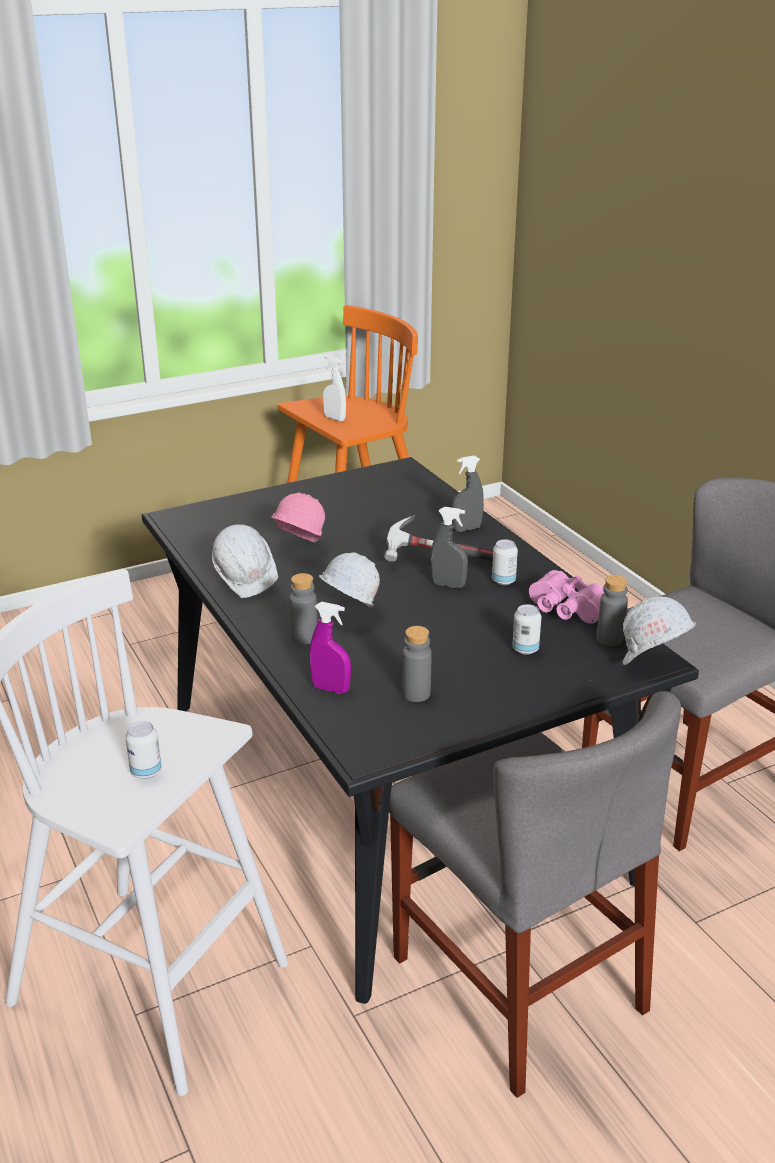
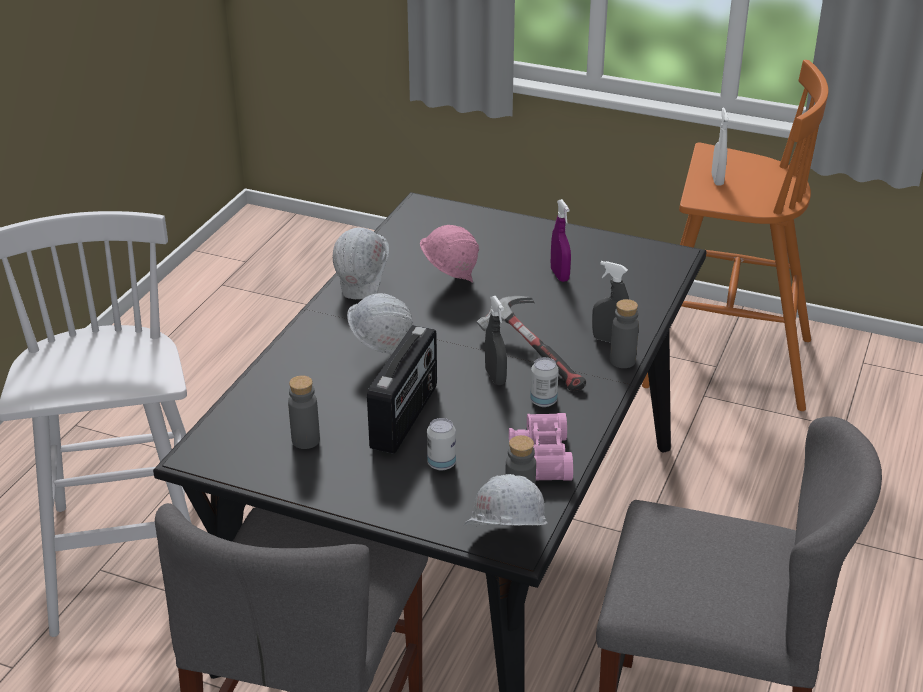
camera: 50 degrees right, 5 degrees up
can [125,721,162,779] -> none
grey bottle [289,573,317,644] -> grey bottle moved to [610,299,639,368]
purple spray bottle [309,602,351,694] -> purple spray bottle moved to [551,199,571,282]
none -> radio [367,325,437,454]

